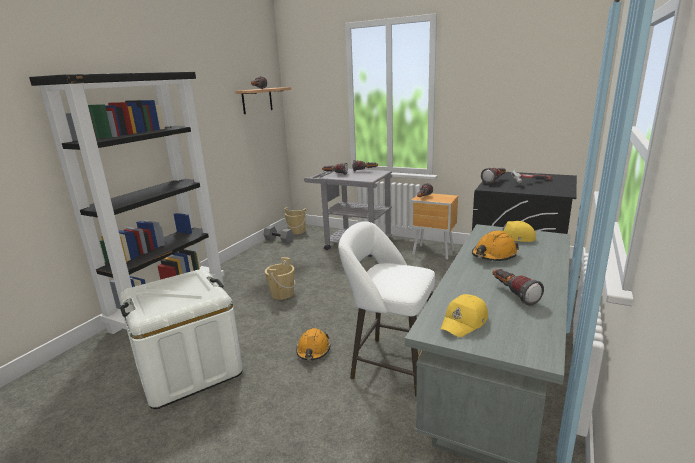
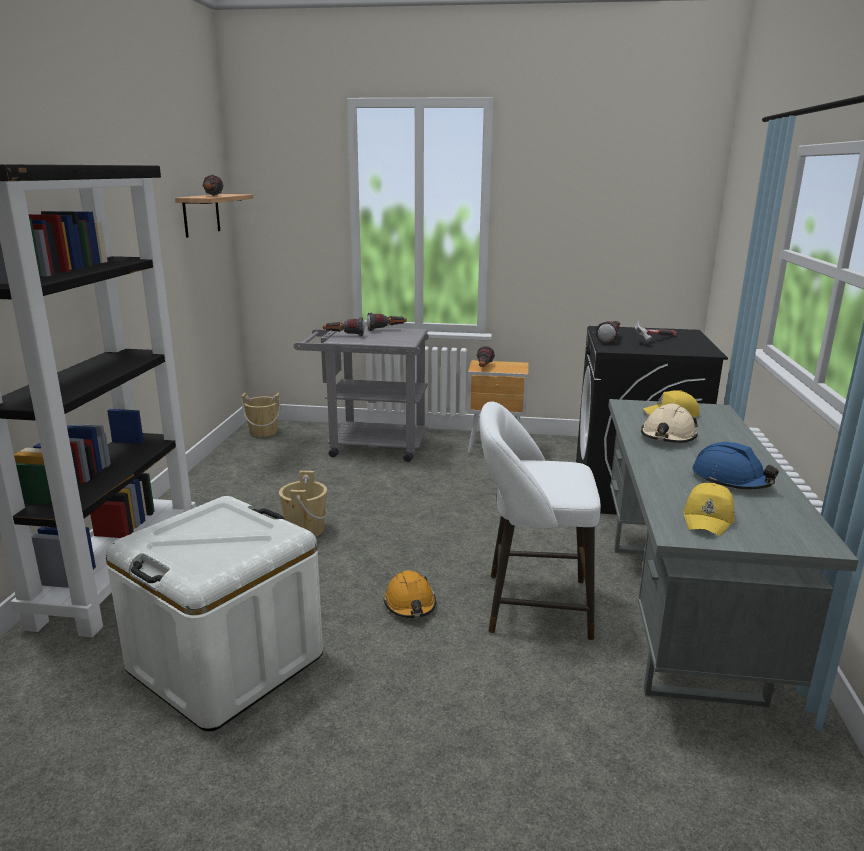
camera: 20 degrees left, 0 degrees up
grey dumbbell [263,226,294,243] -> none
orange hard hat [472,231,519,261] -> beige hard hat [641,403,698,443]
flashlight [493,269,544,306] -> blue hard hat [692,442,779,489]

